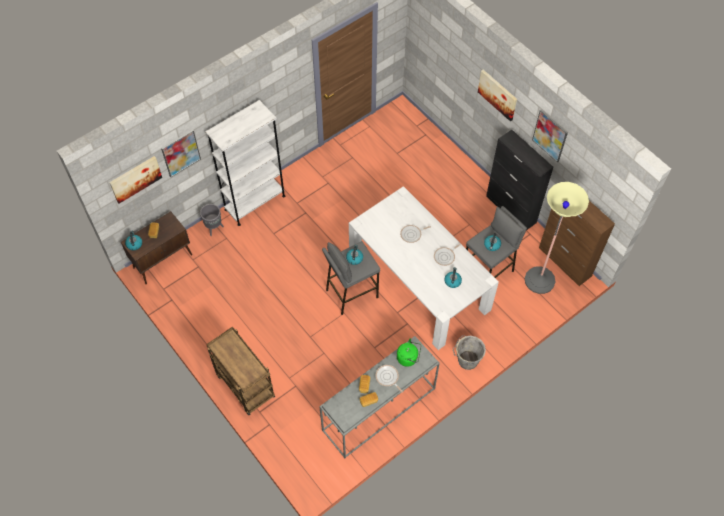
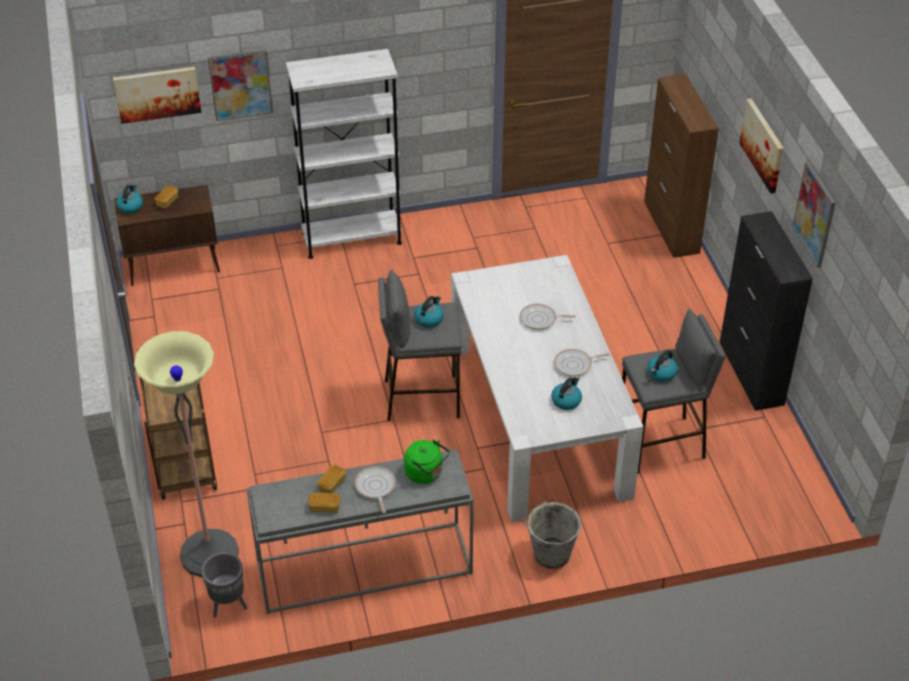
camera: 25 degrees right, 15 degrees down
grey planter [200,204,224,236] -> grey planter moved to [201,553,247,617]
floor lamp [524,182,589,294] -> floor lamp moved to [134,331,239,577]
brown cabinet [539,201,615,286] -> brown cabinet moved to [644,74,719,258]

